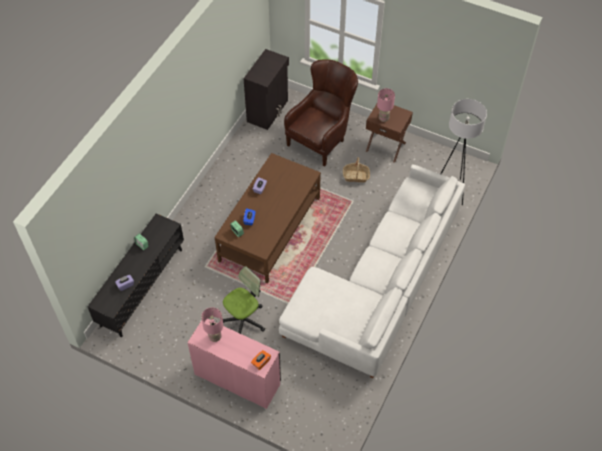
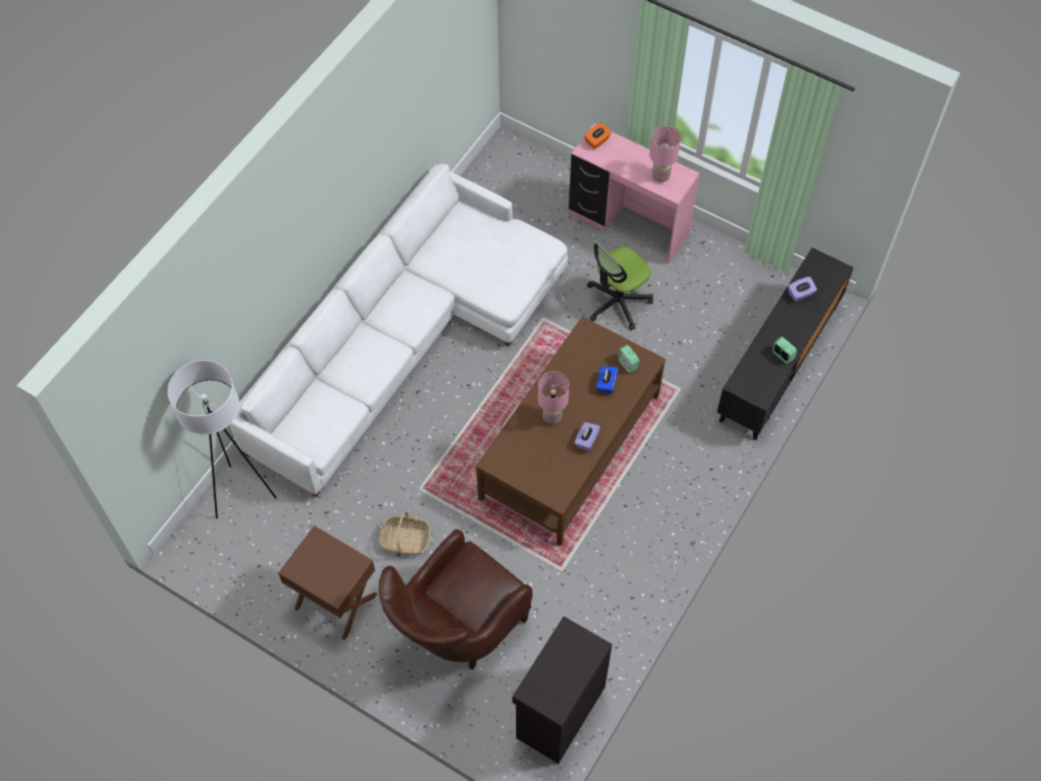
camera: 175 degrees left, 5 degrees up
pink table lamp [377,88,395,122] -> pink table lamp moved to [538,371,569,424]

